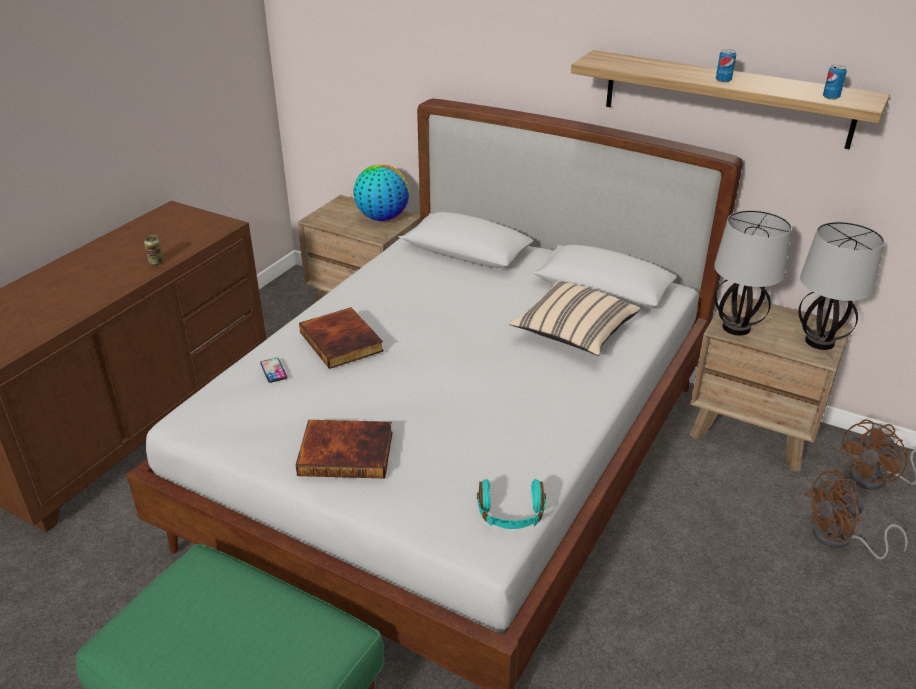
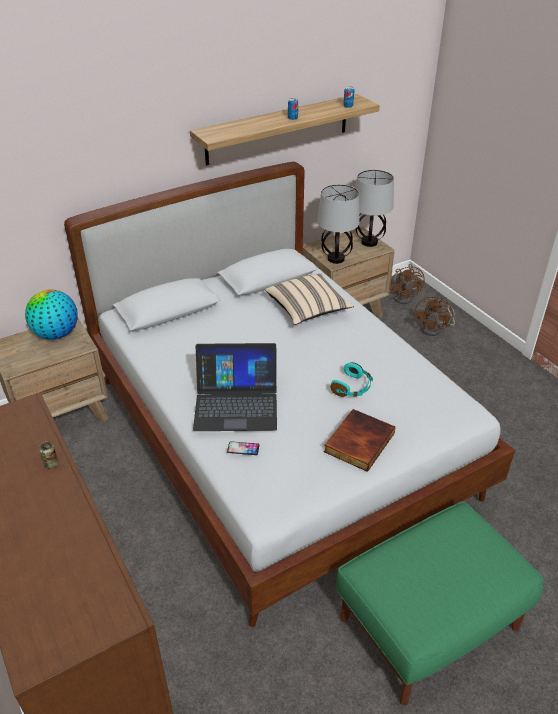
camera: 60 degrees left, 5 degrees up
book [299,307,384,369] -> laptop [193,343,277,431]
turquoise headphones [477,479,546,529] -> turquoise headphones moved to [331,362,373,397]

